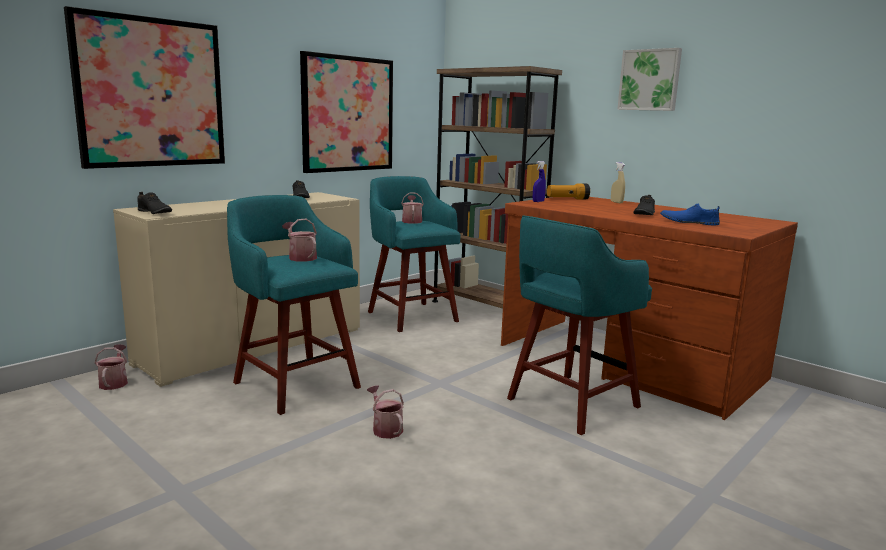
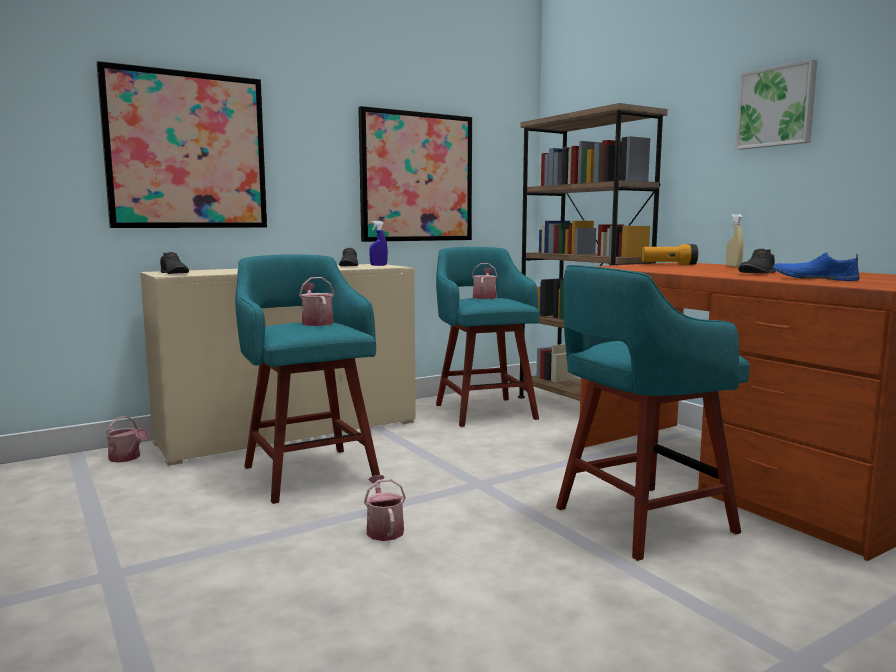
camera: 15 degrees right, 5 degrees down
watering can [95,344,128,390] -> watering can turned 120 degrees clockwise [106,416,149,462]
blue spray bottle [533,161,546,202] -> blue spray bottle moved to [369,221,388,266]

